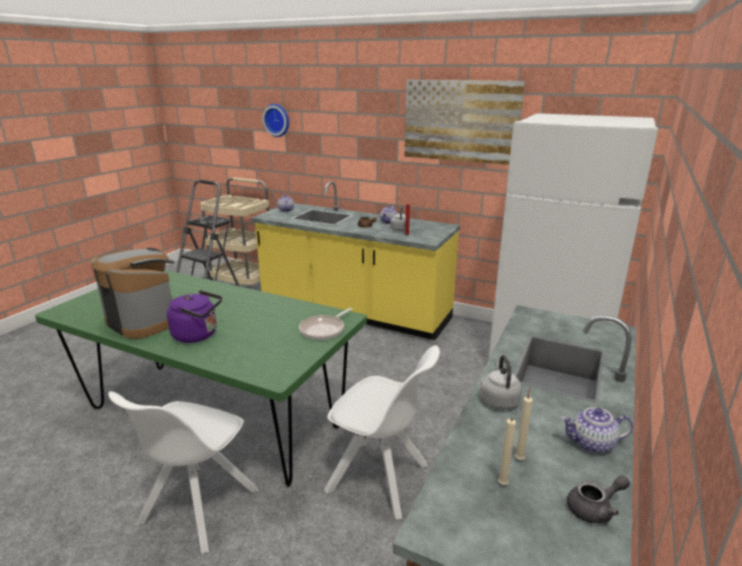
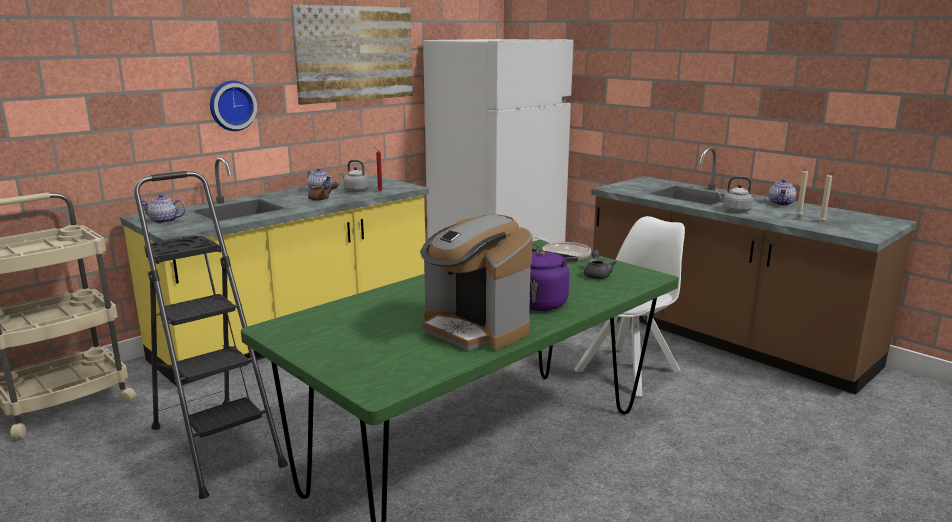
camera: 70 degrees left, 5 degrees down
coffee machine [91,248,174,339] -> coffee machine turned 105 degrees counterclockwise [420,214,532,351]
white chair [108,391,259,554] -> none
wall clock [262,104,289,137] -> wall clock moved to [210,80,257,131]
grey teapot [567,475,630,523] -> grey teapot moved to [584,249,616,279]

